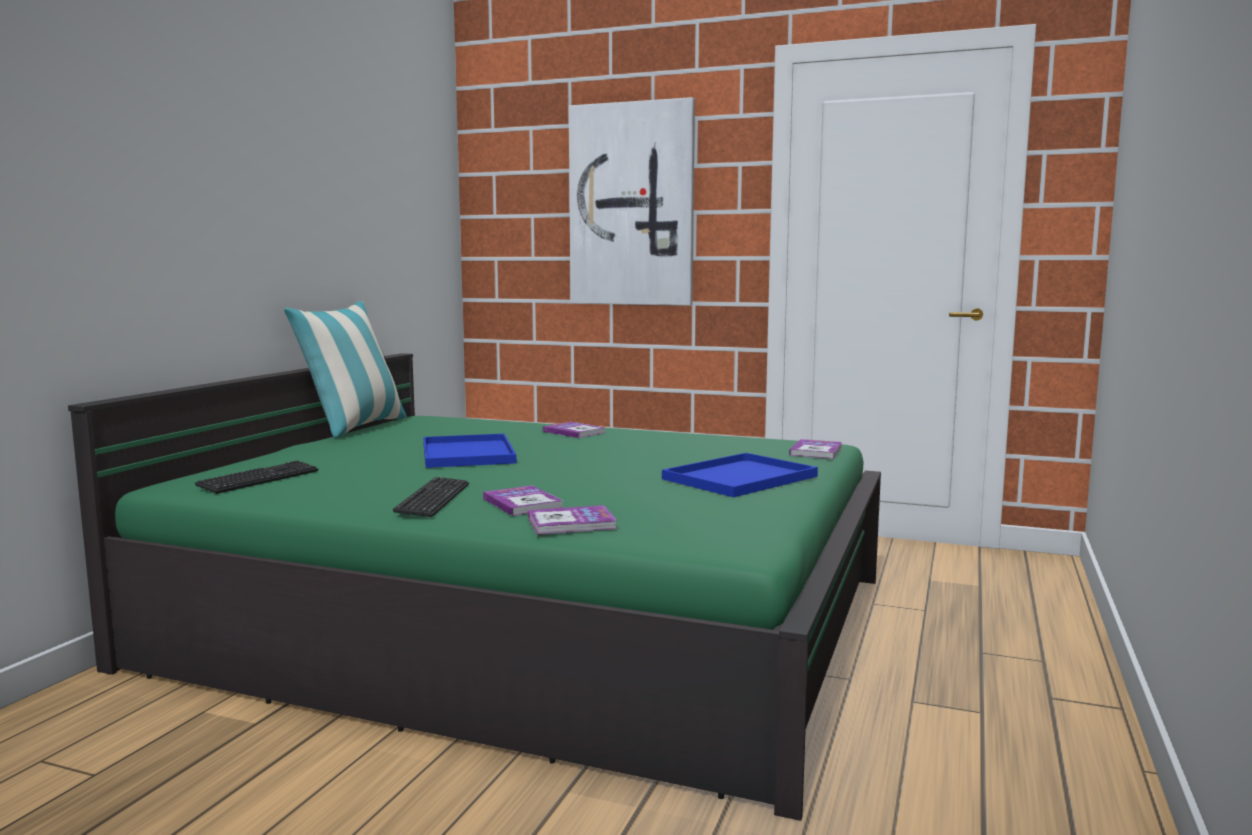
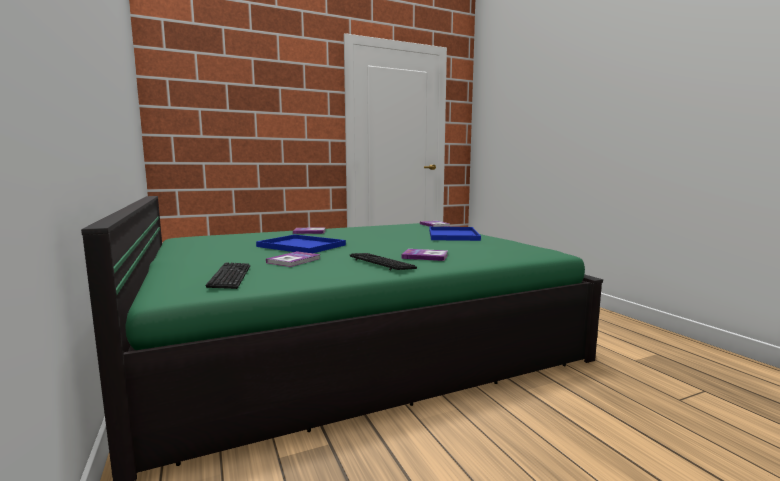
camera: 45 degrees left, 0 degrees up
pillow [284,301,406,438] -> none
book [528,505,618,534] -> book moved to [266,251,320,267]
picture [569,97,695,305] -> none

